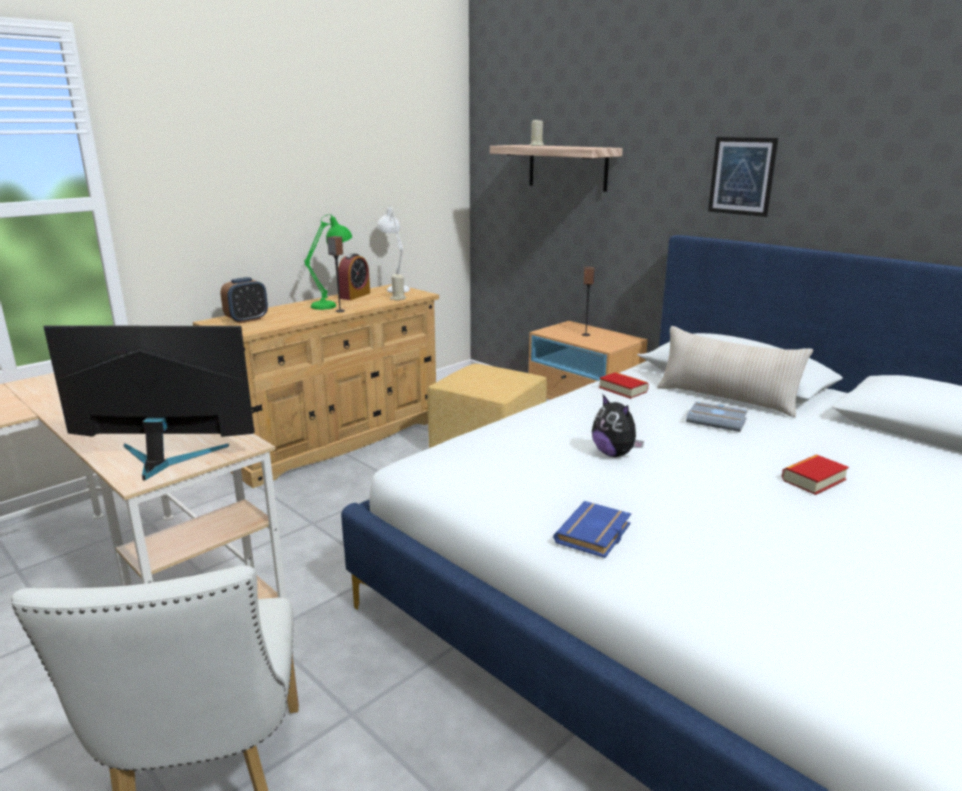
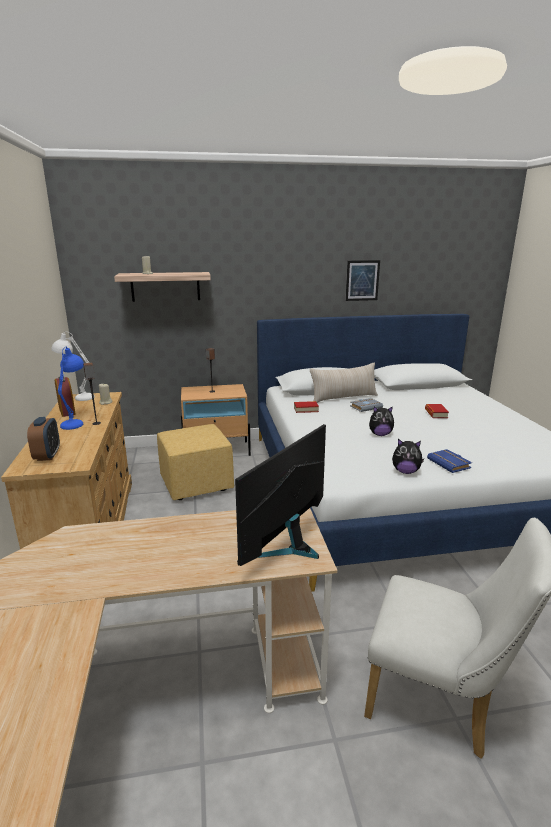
camera: 55 degrees left, 0 degrees up
green table lamp [304,214,352,310] -> blue table lamp [58,347,84,430]
picture [708,137,778,217] -> picture moved to [346,260,380,301]
none -> plush toy [392,439,424,474]

